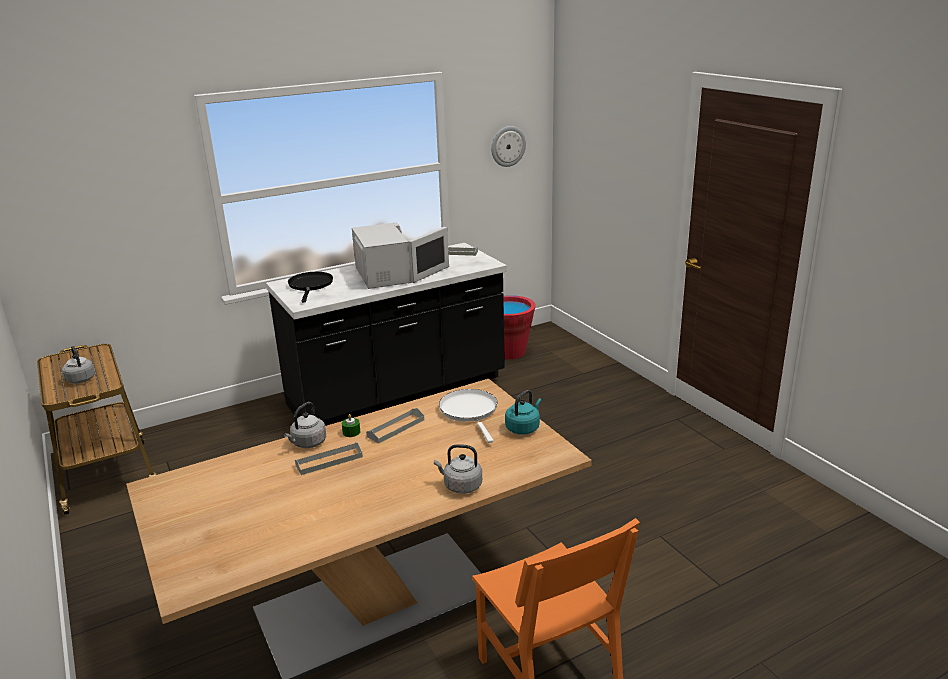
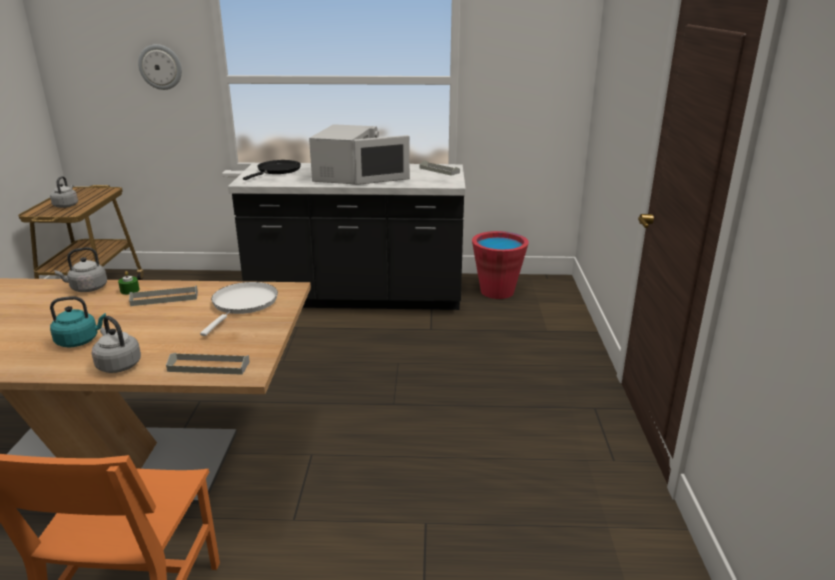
camera: 30 degrees right, 0 degrees up
grey tray [295,442,363,475] -> grey tray moved to [166,353,250,375]
wall clock [491,126,526,167] -> wall clock moved to [138,44,182,90]
turquoise kettle [505,390,541,435] -> turquoise kettle moved to [50,296,106,348]

